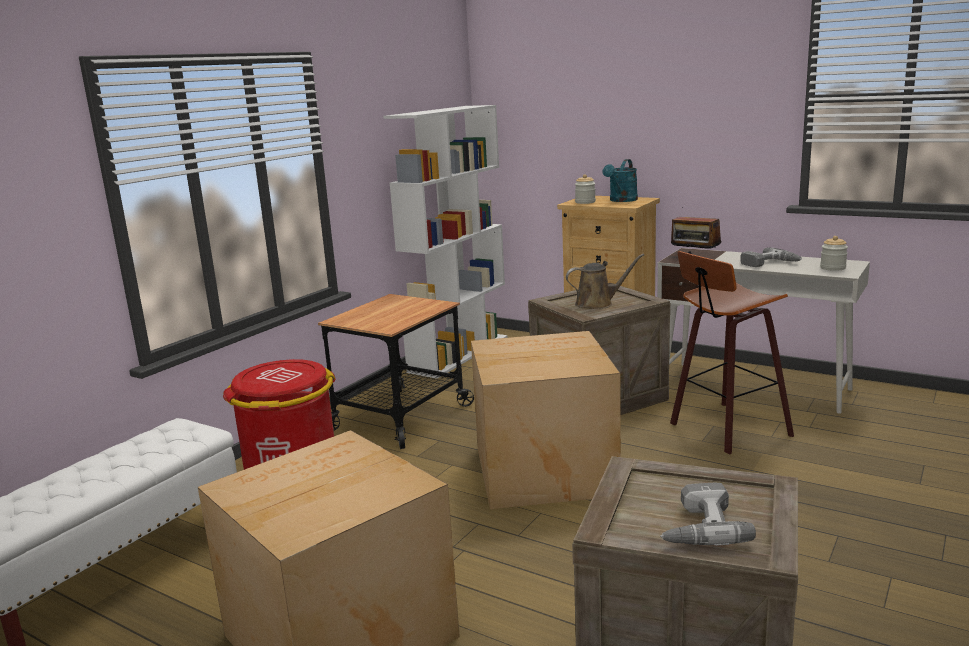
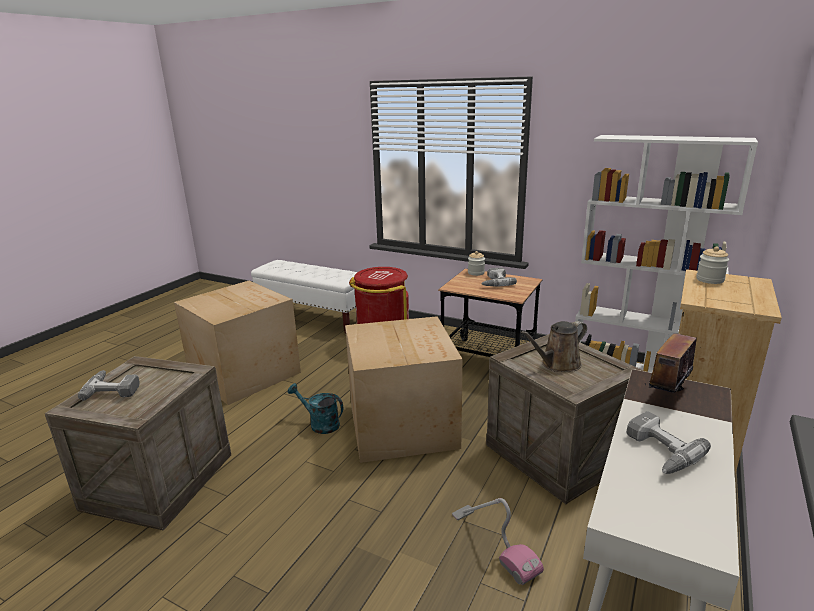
camera: 85 degrees right, 5 degrees up
brown watering can [566,254,644,309] -> brown watering can turned 75 degrees clockwise [521,321,587,372]
turquoise watering can [603,159,638,202] -> turquoise watering can moved to [288,383,343,434]
stool [670,251,794,455] -> vacuum cleaner [452,498,544,585]
jar [820,236,848,271] -> jar moved to [468,251,485,276]
none -> power drill [481,267,517,286]

